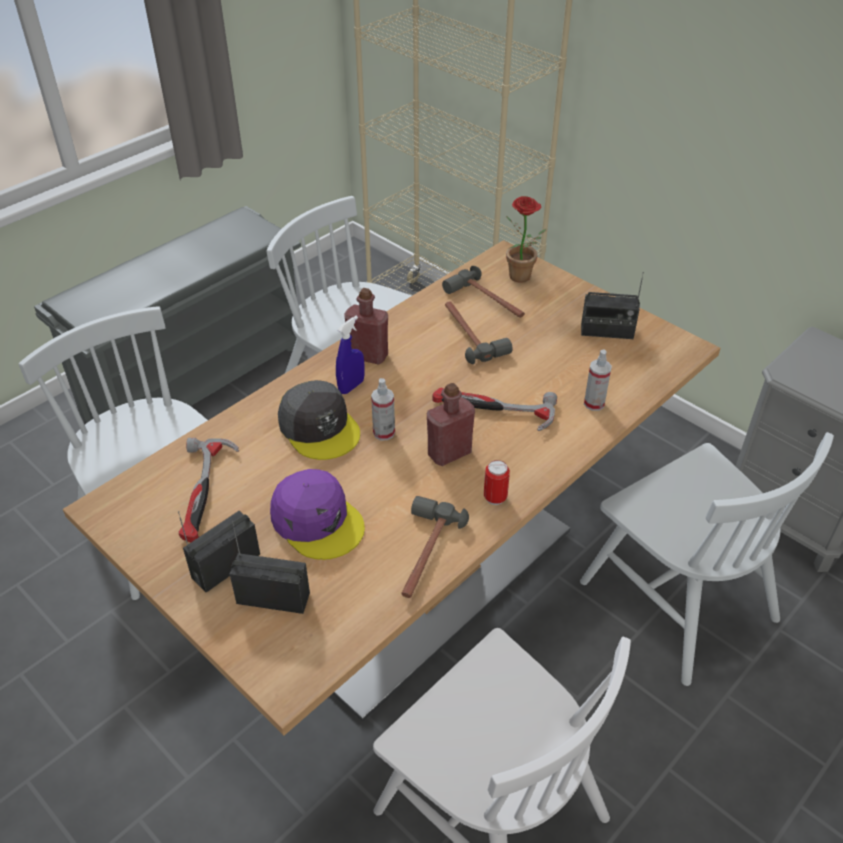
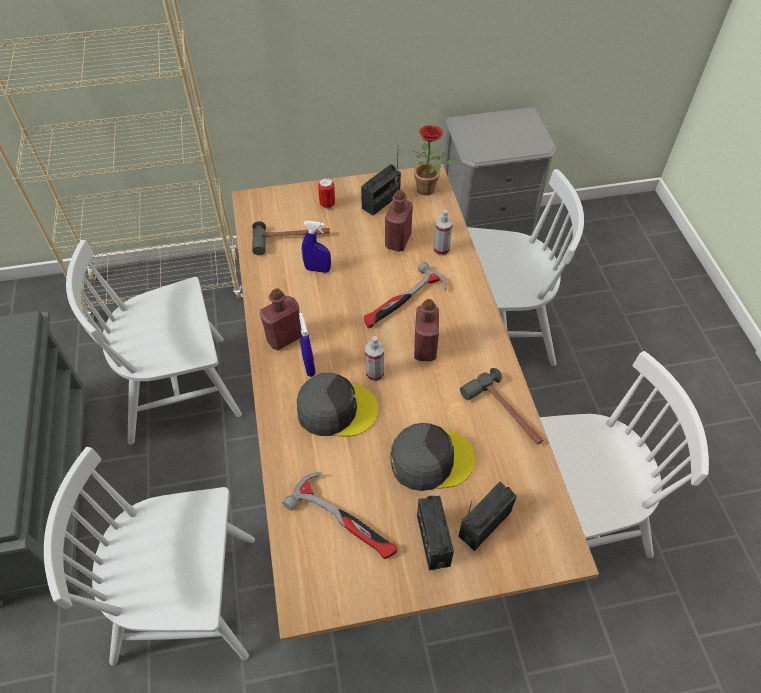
camera: 55 degrees left, 10 degrees up
purple cap [270,469,365,560] -> grey cap [390,423,475,491]
hammer [445,301,513,364] -> blue spray bottle [302,221,331,273]
can [484,460,510,505] -> can moved to [318,178,335,209]
potted plant [506,196,547,283] -> potted plant moved to [414,125,456,195]
none -> red bottle [385,190,413,251]

